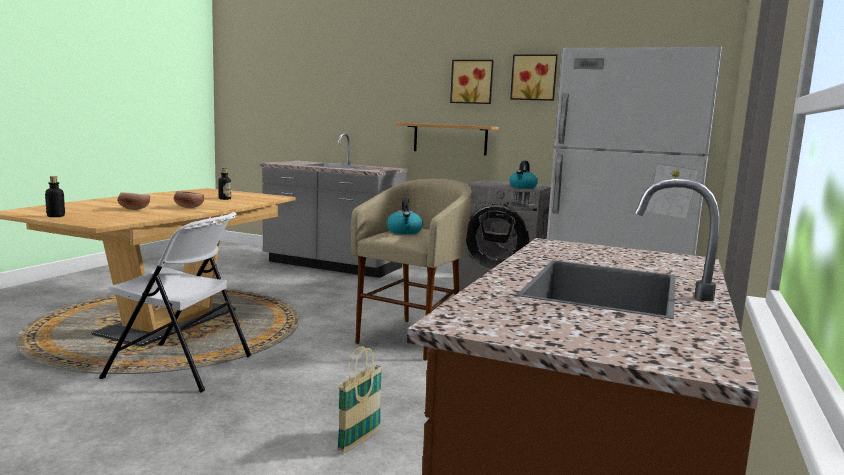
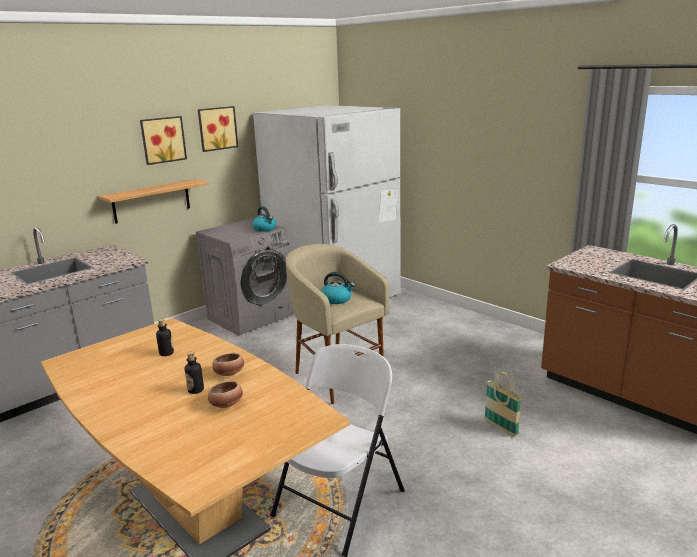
camera: 65 degrees left, 10 degrees up
bottle [45,176,65,217] -> bottle moved to [185,352,204,394]

